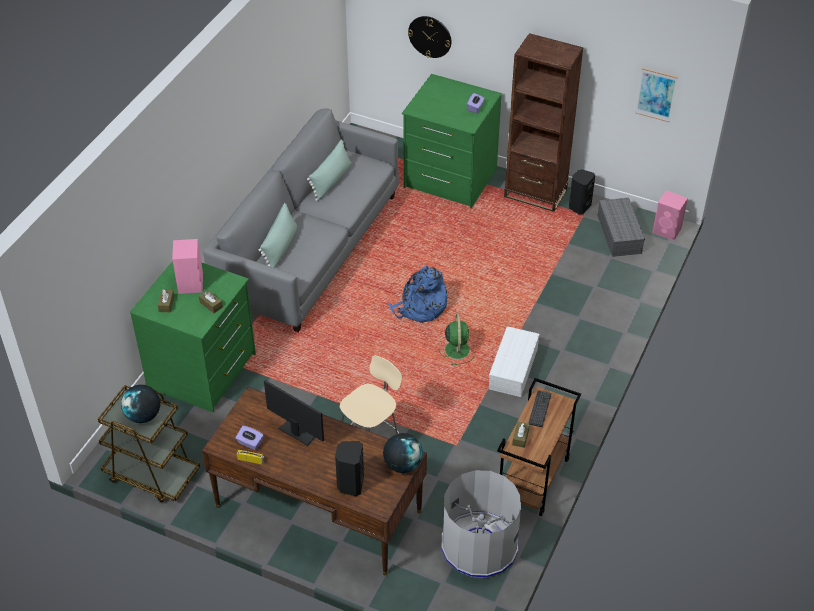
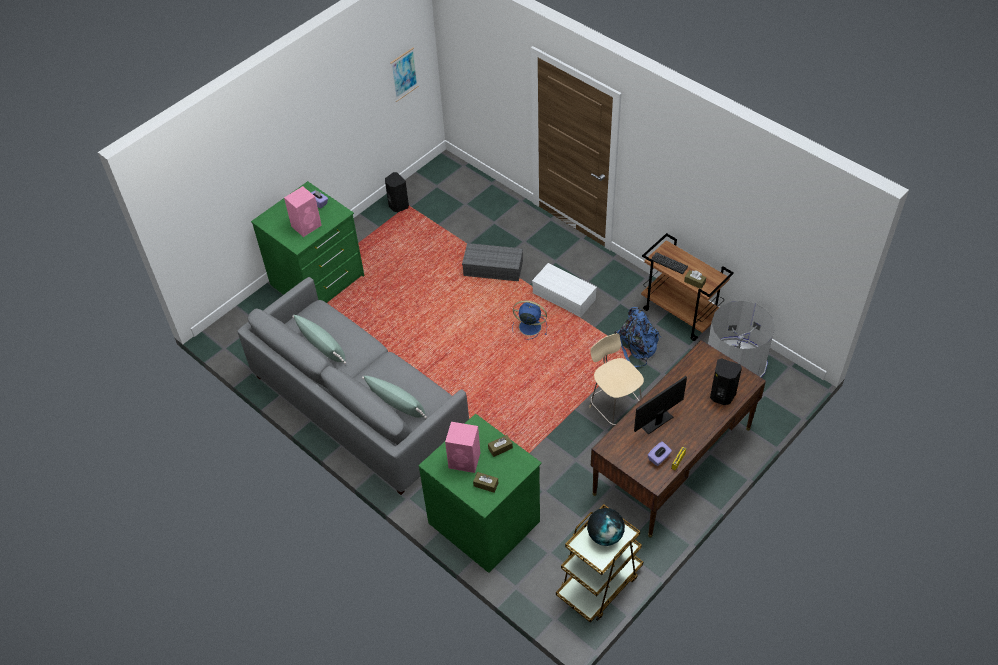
camera: 70 degrees left, 5 degrees up
globe [383,433,423,473] -> none
blue backpack [388,265,448,323] -> blue backpack moved to [614,307,662,367]
wall clock [408,16,451,58] -> none
green fan [438,314,476,365] -> blue fan [512,300,547,340]
brown bookcase [504,33,584,212] -> none
grey storage box [598,198,645,257] -> grey storage box moved to [462,243,523,281]
pink speaker [652,191,688,241] -> pink speaker moved to [284,186,322,237]

